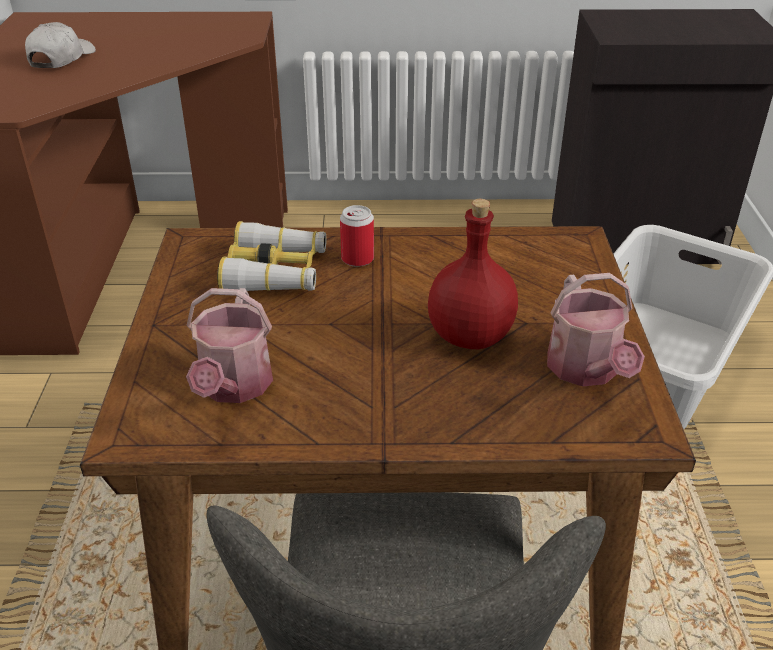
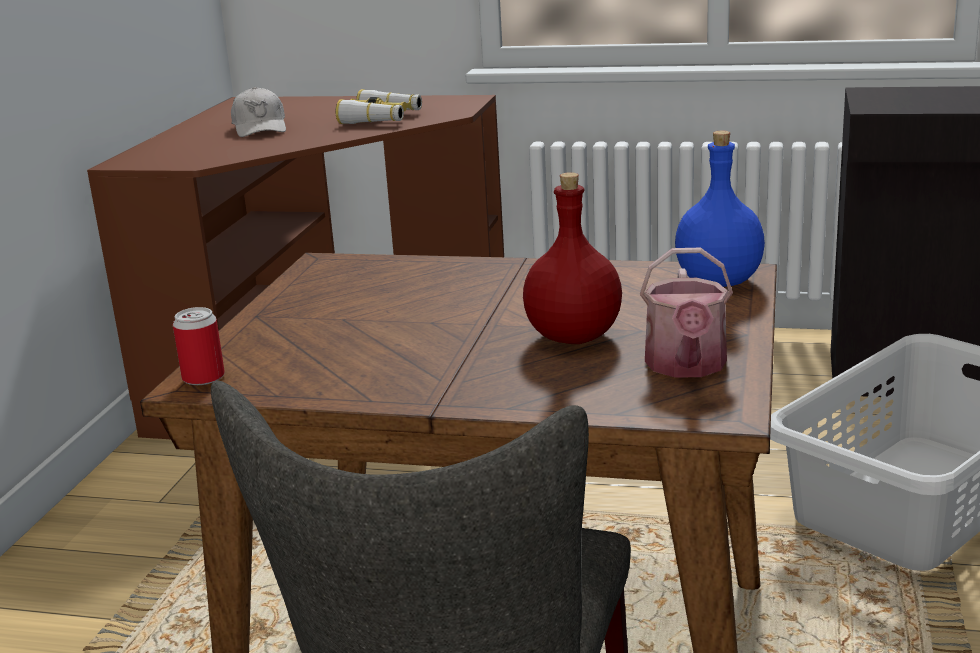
camera: 15 degrees right, 15 degrees down
white cap [25,22,96,68] -> white cap turned 135 degrees clockwise [231,87,286,137]
watering can [186,288,273,403] -> none
binoculars [217,221,326,291] -> binoculars moved to [335,89,422,124]
can [340,205,374,267] -> can moved to [173,307,225,385]
none -> blue bottle [675,130,765,287]

